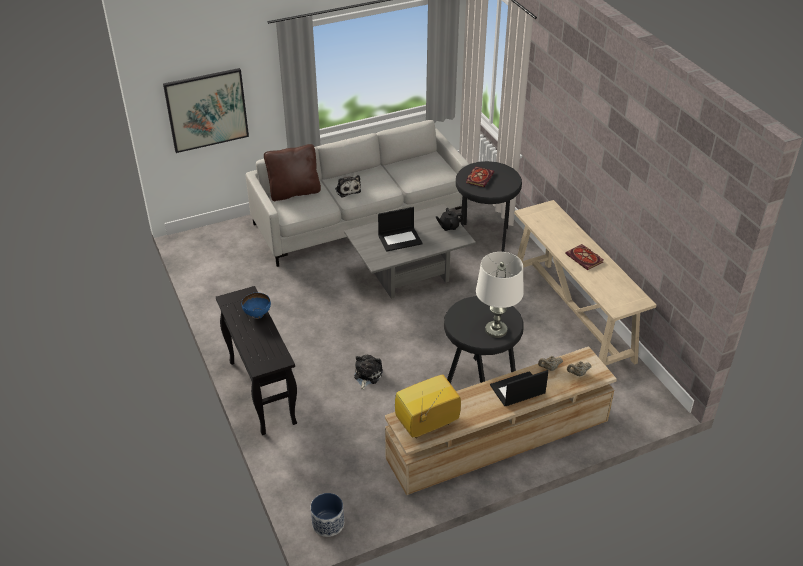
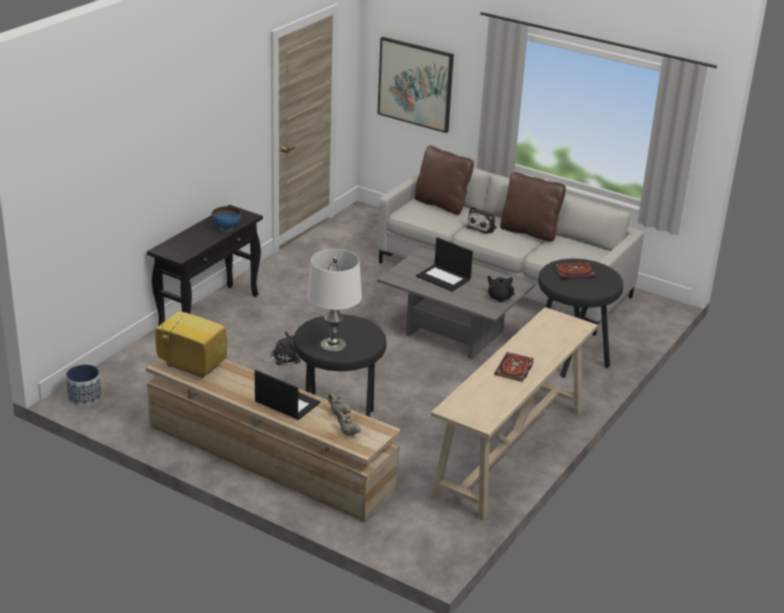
camera: 55 degrees right, 10 degrees down
none -> brown pillow [500,172,566,242]

